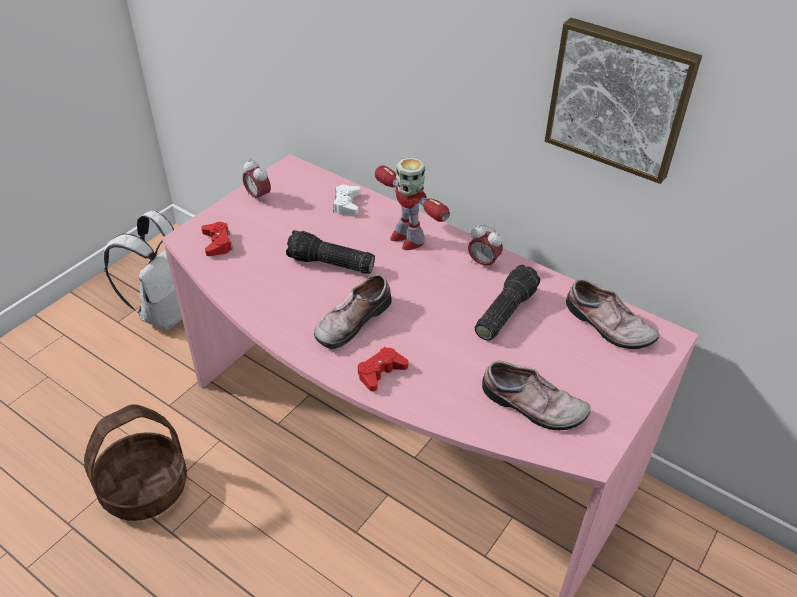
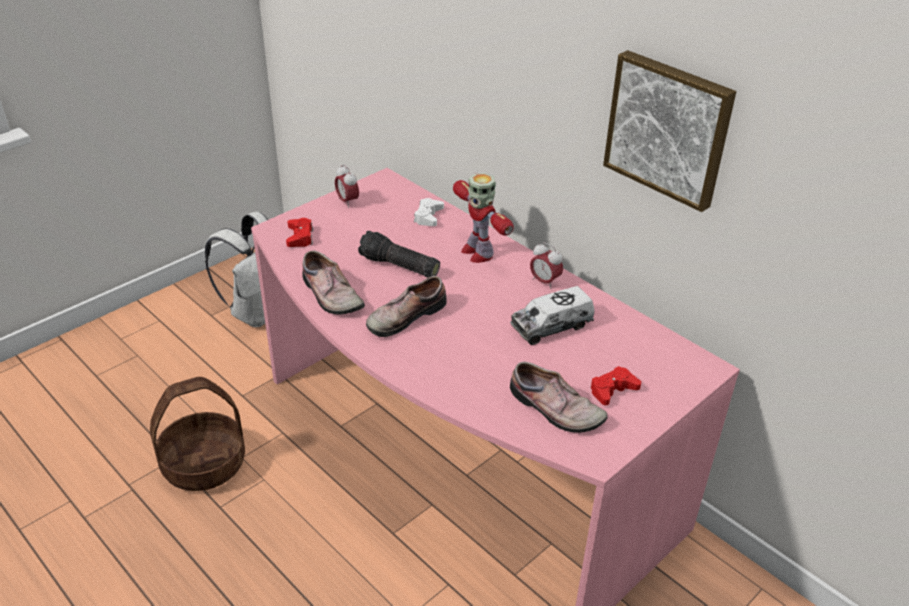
camera: 10 degrees right, 5 degrees down
red game controller [358,347,408,391] -> red game controller moved to [590,366,641,405]
flashlight [475,265,540,341] -> toy truck [510,286,594,345]
shoe [566,279,659,349] -> shoe moved to [302,251,365,314]

